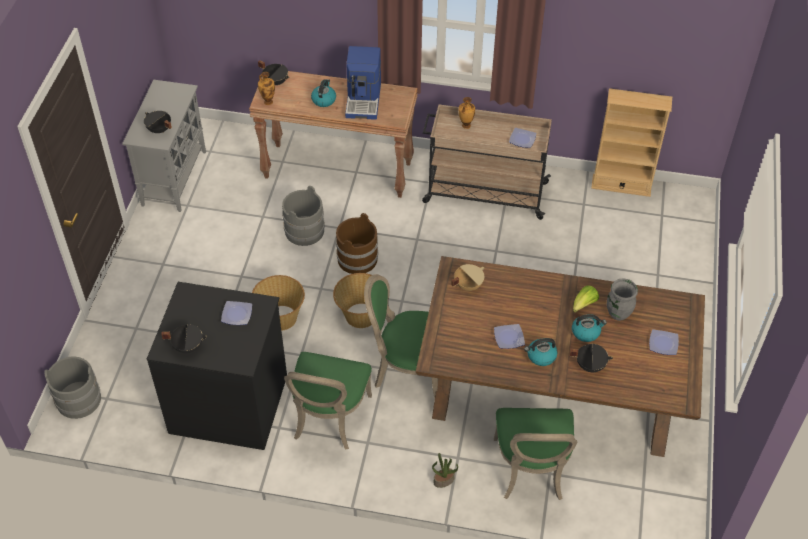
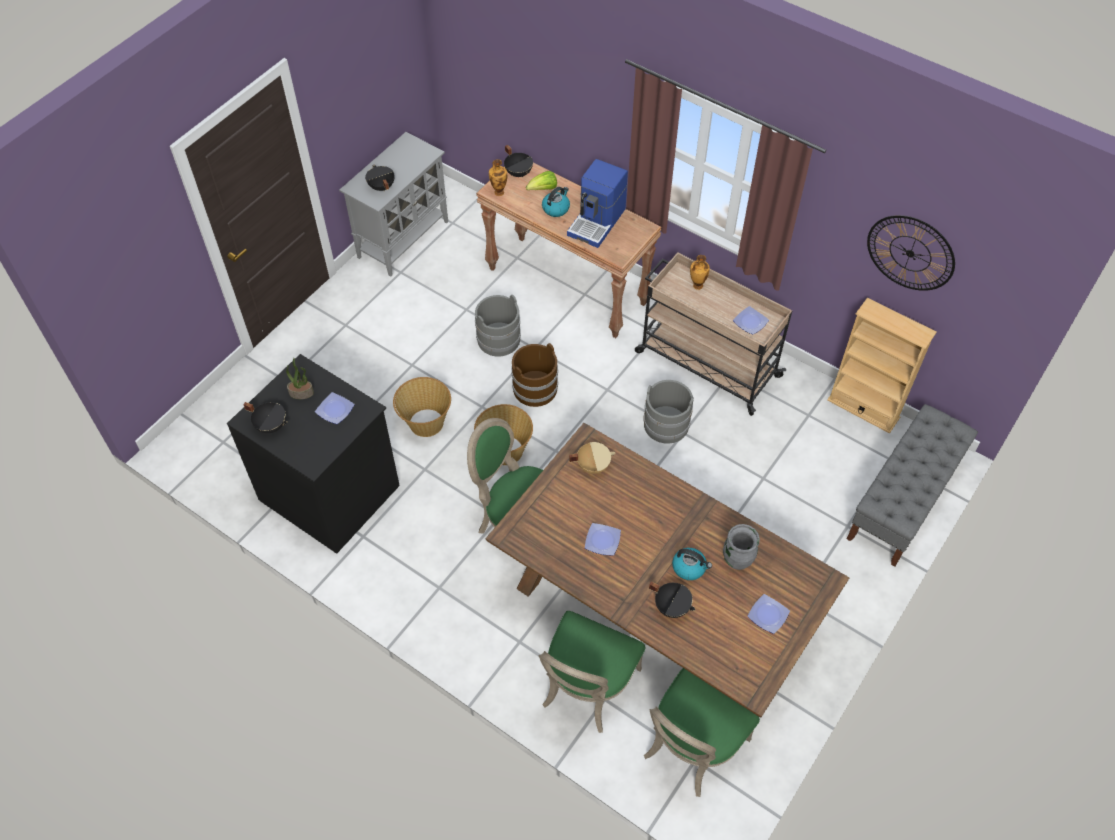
camera: 25 degrees right, 5 degrees up
grey bucket [44,357,101,419] -> grey bucket moved to [644,380,694,444]
green chair [284,352,372,450] -> green chair moved to [644,668,760,797]
potted plant [432,453,458,488] -> potted plant moved to [286,358,314,399]
kettle [524,338,557,366] -> none
lettuce [573,285,599,313] -> lettuce moved to [526,171,557,190]
none -> grey bench [847,404,978,567]
none -> wall clock [867,215,955,291]

